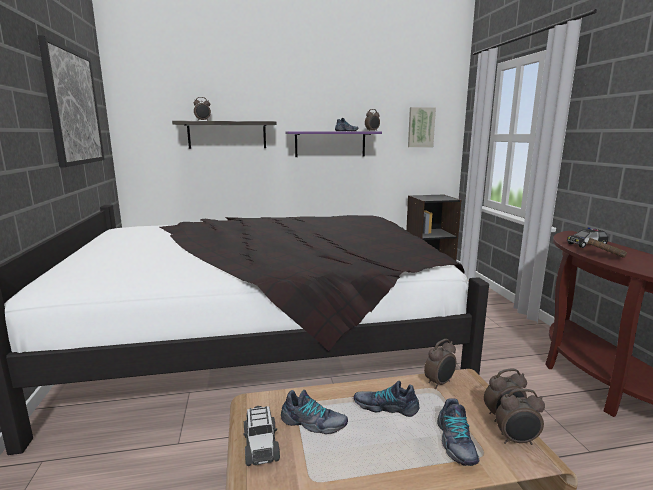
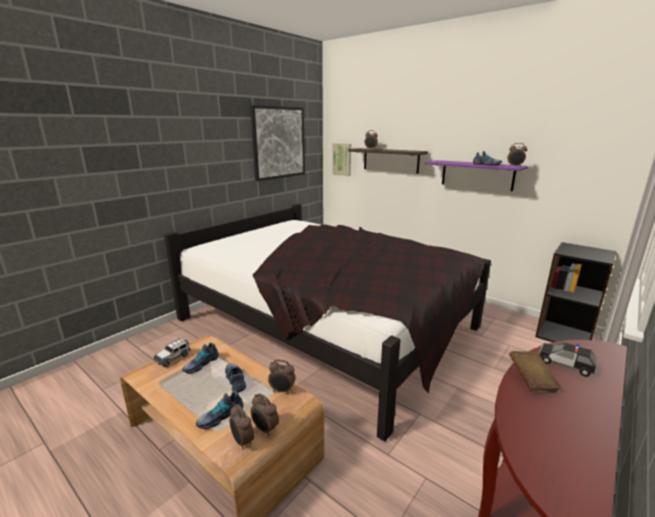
camera: 50 degrees right, 5 degrees up
shoe [281,390,348,434] -> shoe turned 60 degrees clockwise [182,343,219,374]
picture [408,107,436,147] -> picture moved to [332,143,351,176]

